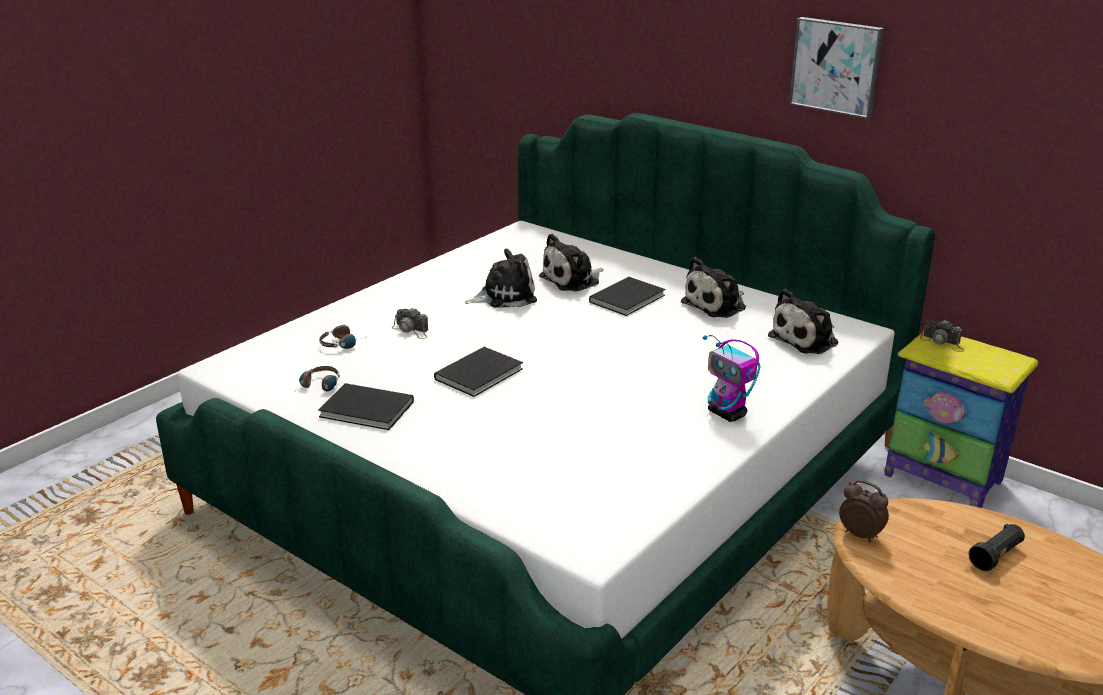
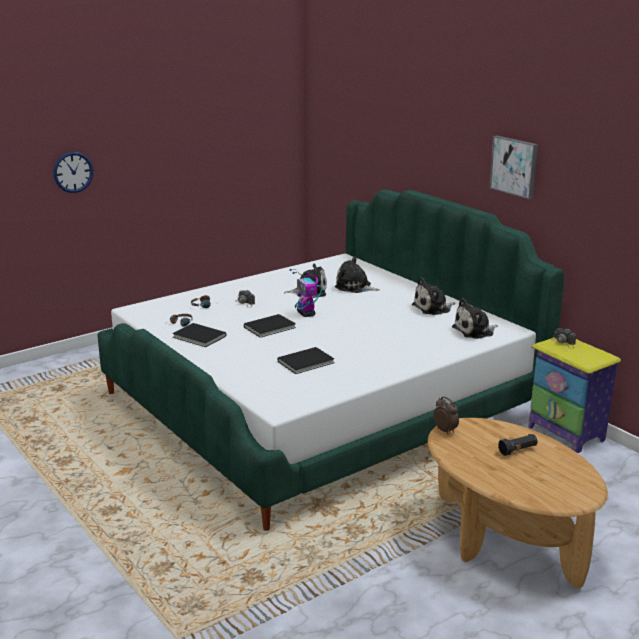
camera: 15 degrees right, 5 degrees down
plush toy [539,233,603,292] -> plush toy turned 45 degrees clockwise [335,256,380,293]
black book [589,277,665,316] -> black book moved to [277,347,334,374]
toy robot [703,335,761,422] -> toy robot moved to [289,269,322,317]
none -> wall clock [53,152,93,193]

